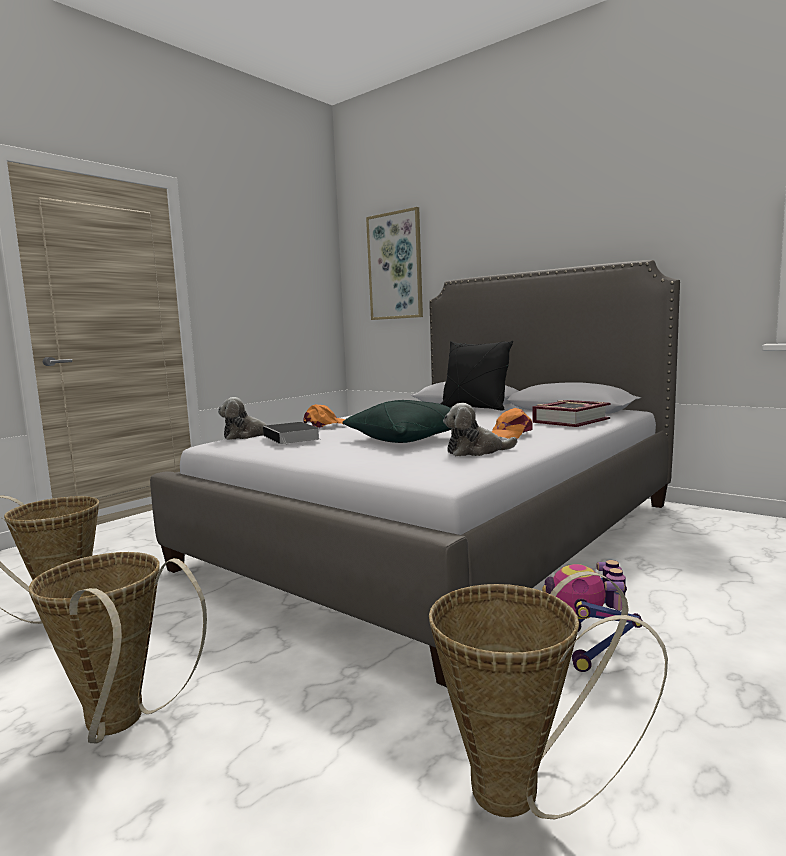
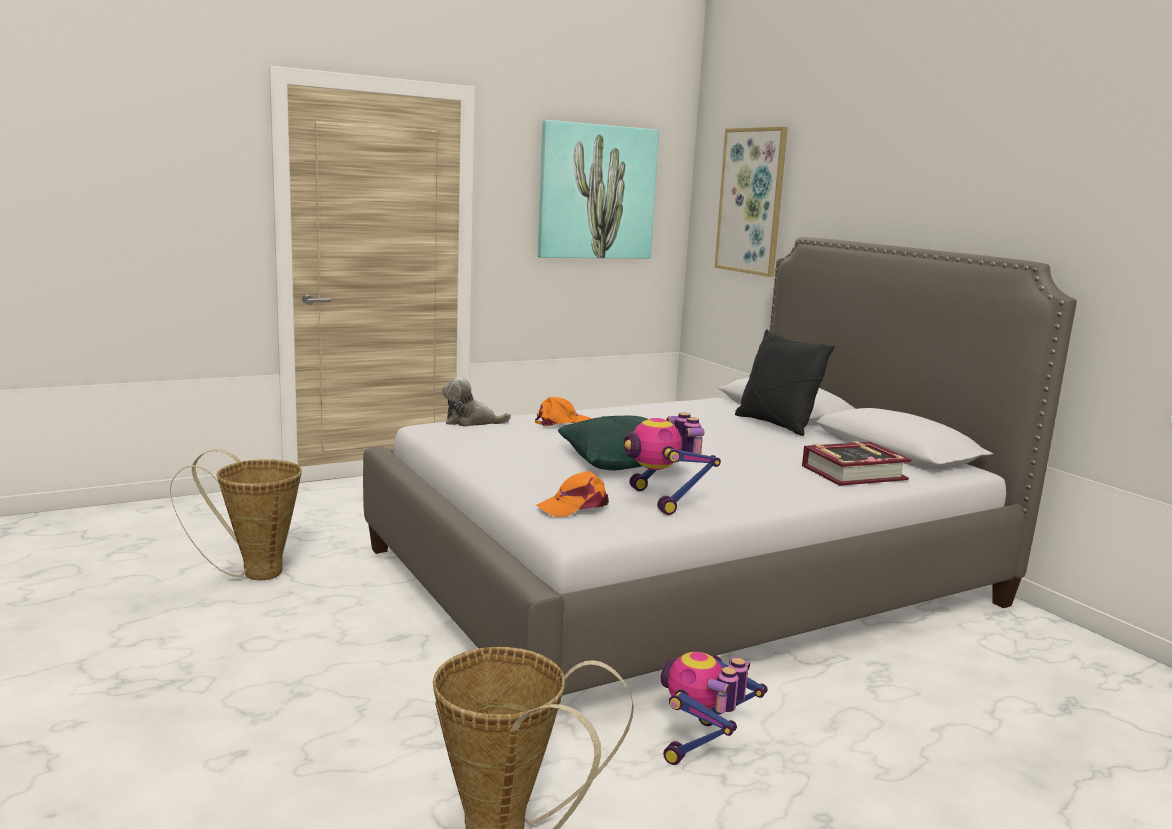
camera: 20 degrees right, 5 degrees up
basket [29,552,207,743] -> none
book [263,422,320,445] -> none
plush toy [443,403,517,456] -> toy robot [624,412,721,515]
orange cap [491,408,533,439] -> orange cap moved to [535,471,609,517]
none -> picture [538,120,659,259]

